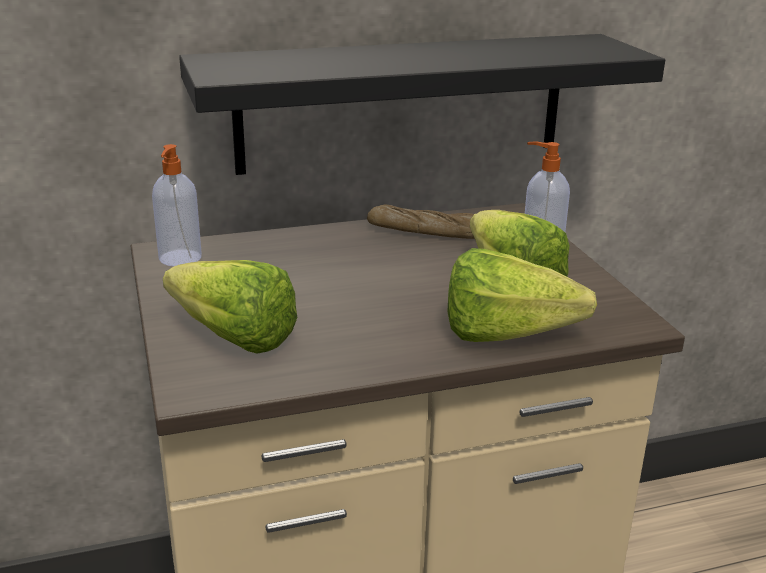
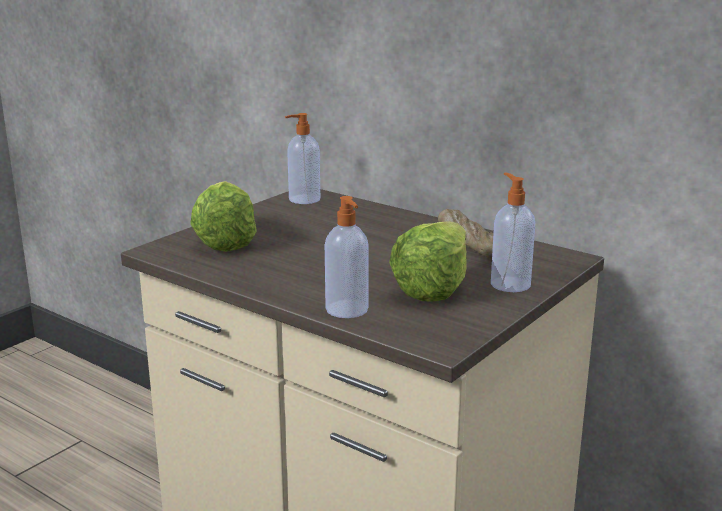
camera: 55 degrees right, 5 degrees down
black shelf [179,34,665,175] -> none
lettuce [448,248,597,342] -> soap dispenser [325,196,369,318]

